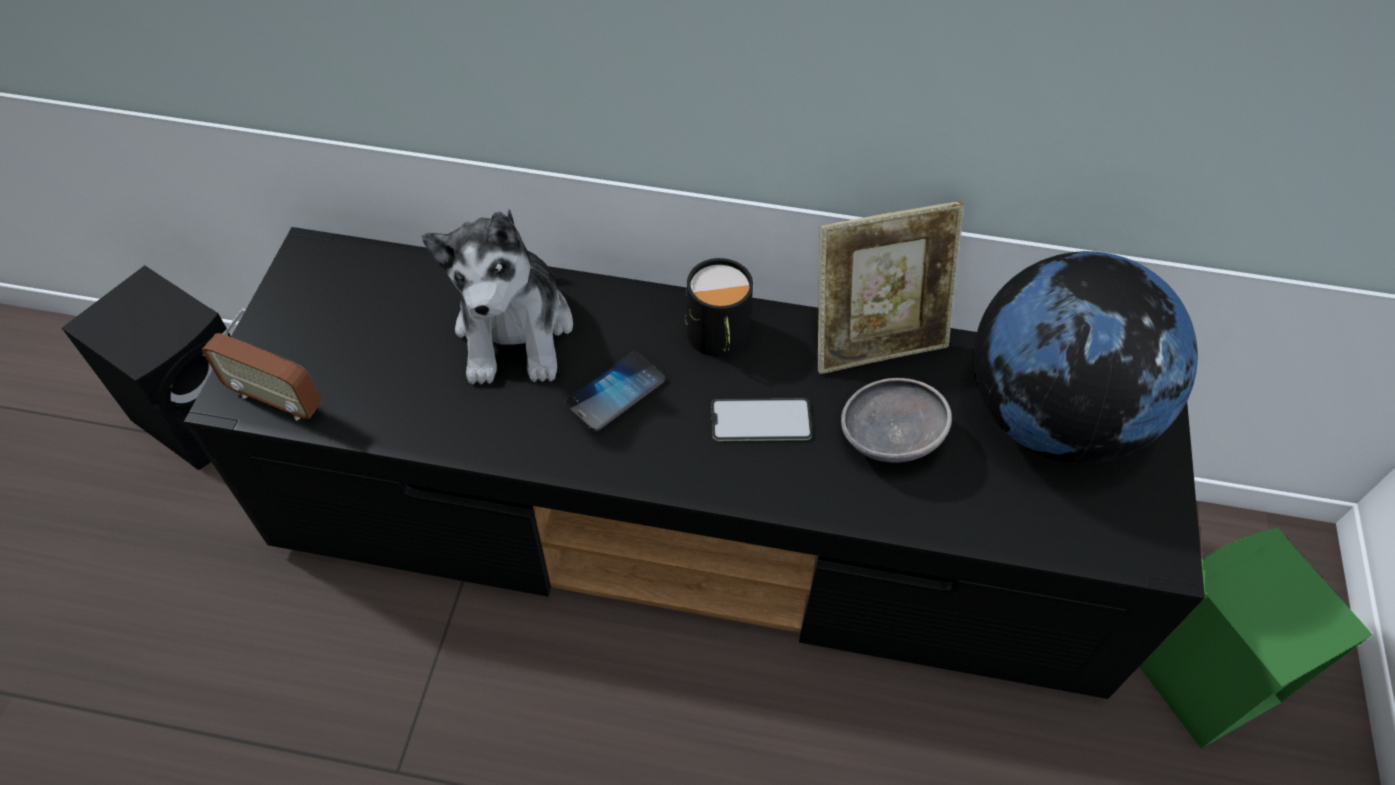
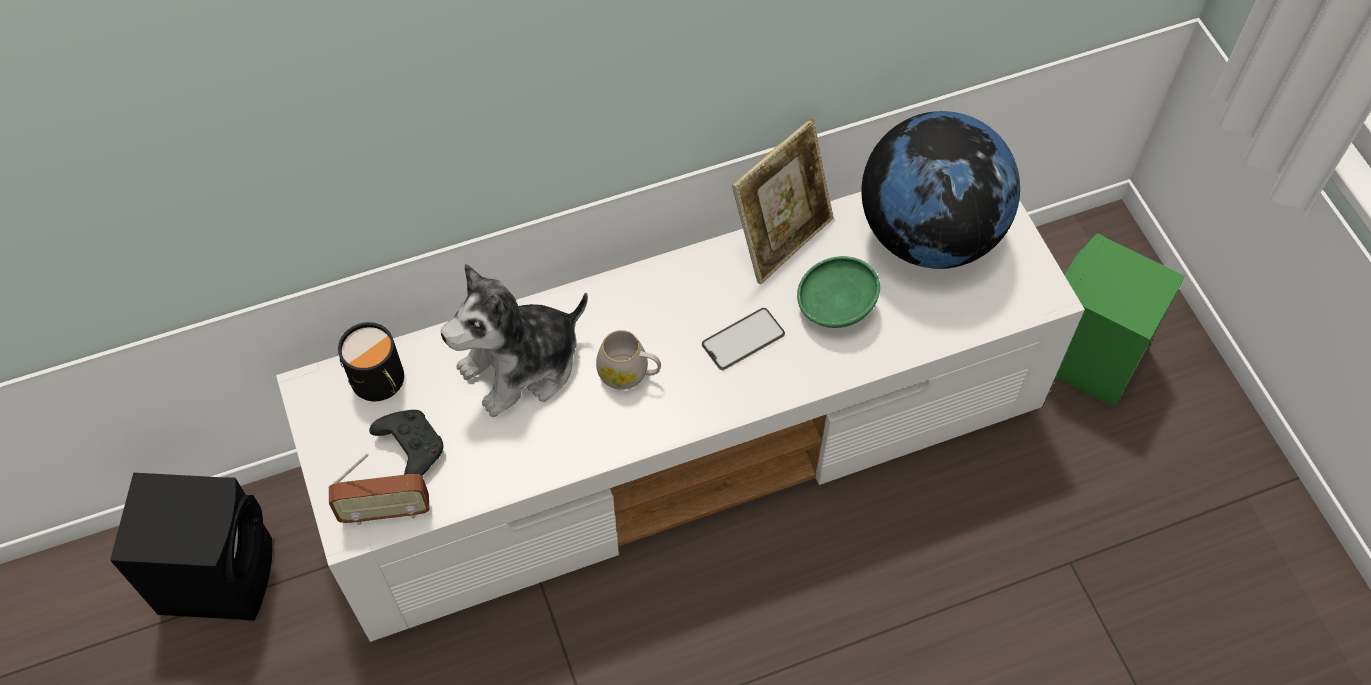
camera: 30 degrees left, 5 degrees up
black tv stand [184,227,1205,699] -> white tv stand [276,191,1085,642]
plush toy [422,209,573,385] -> plush toy turned 90 degrees clockwise [441,264,588,417]
phone [564,352,665,432] -> white mug [596,330,661,390]
black mug [685,258,753,357] -> black mug moved to [338,322,404,401]
grey bowl [841,378,952,462] -> green bowl [797,256,880,328]
none -> black game controller [369,410,444,476]

